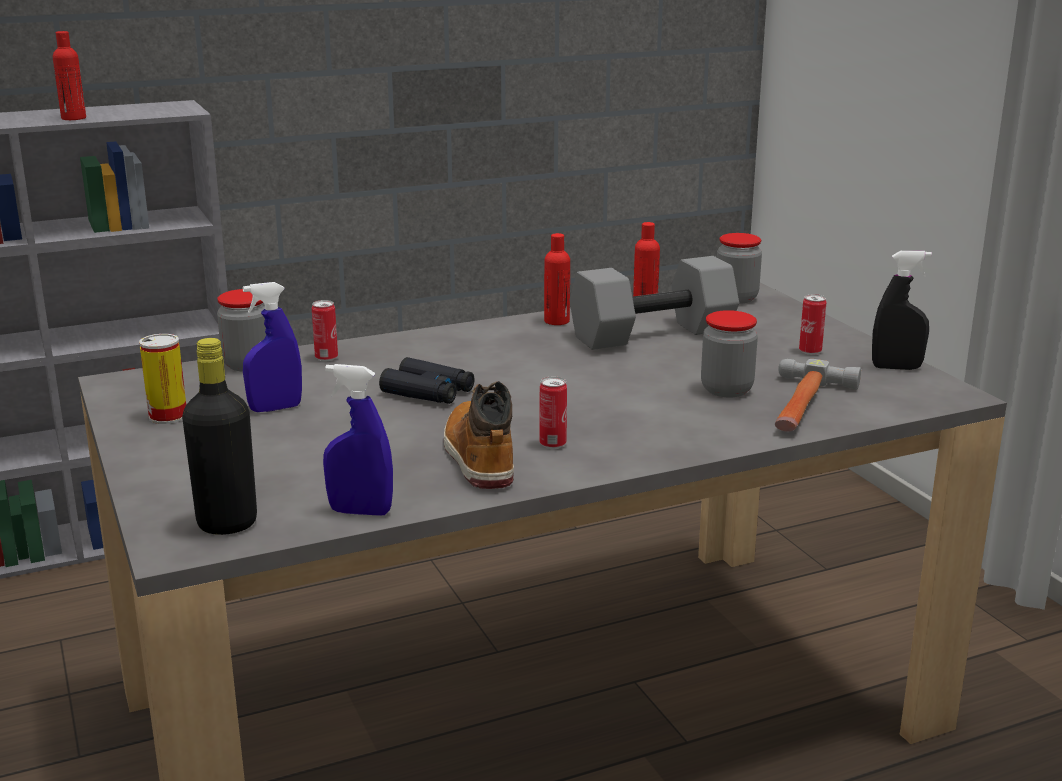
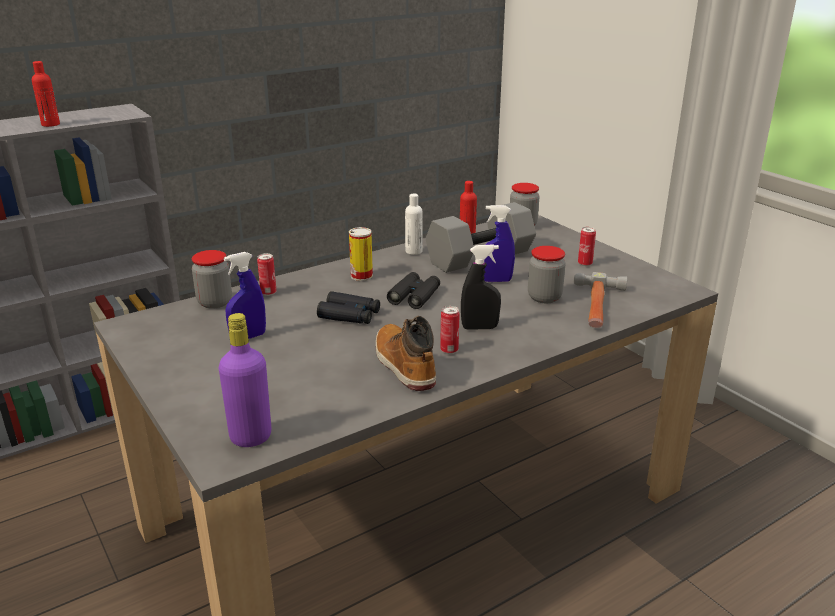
camera: 10 degrees left, 5 degrees up
can [139,334,186,424] -> can moved to [349,227,373,281]
black bottle [182,338,257,535] -> purple bottle [219,313,271,447]
blue spray bottle [323,364,393,516] -> blue spray bottle moved to [484,205,515,282]
red bottle [544,233,570,325] -> white bottle [405,194,423,255]
black spray bottle [872,251,932,370] -> black spray bottle moved to [461,244,501,330]
none -> black binoculars [387,272,440,309]

